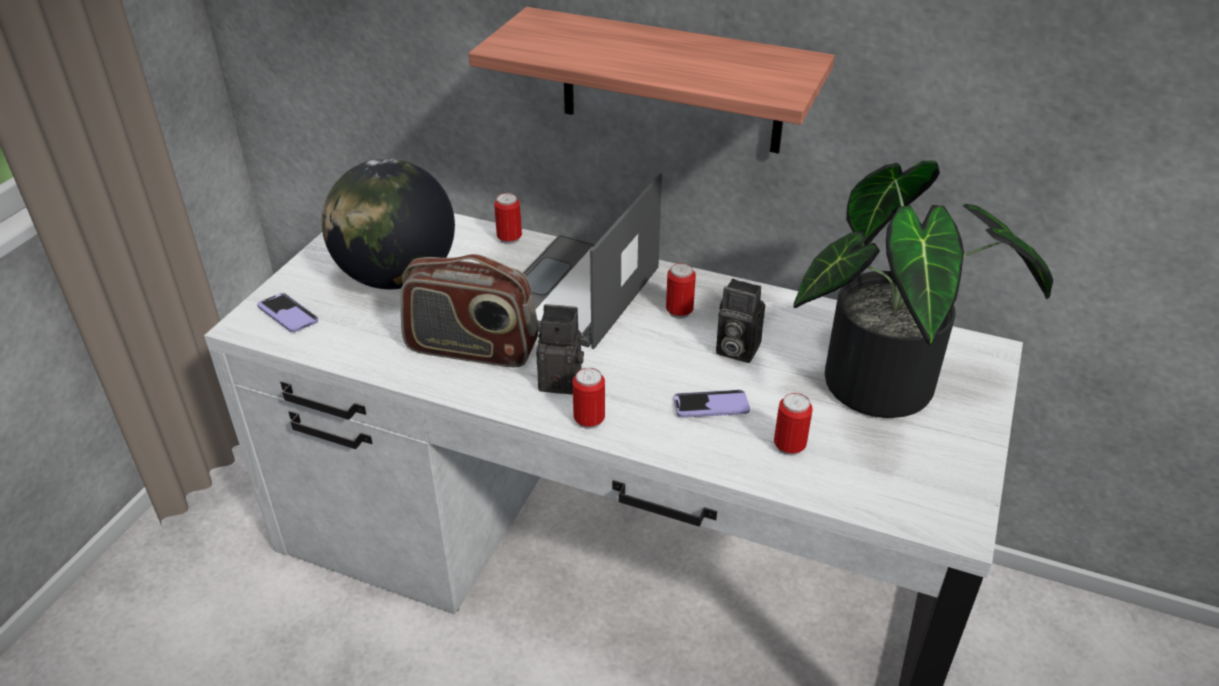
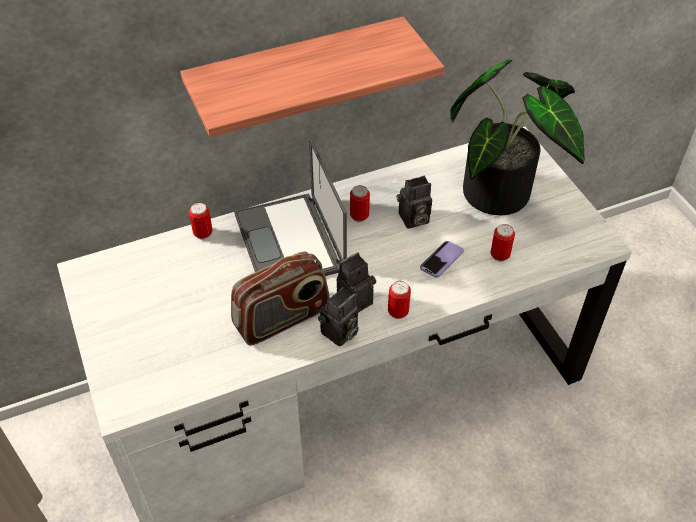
camera: 45 degrees left, 10 degrees up
phone [257,293,318,332] -> none
globe [322,158,455,289] -> none
none -> camera [318,287,359,347]

